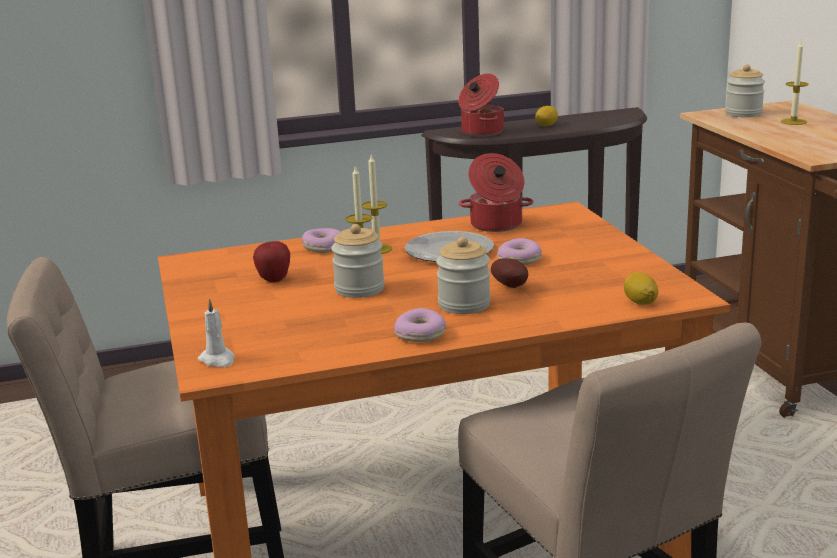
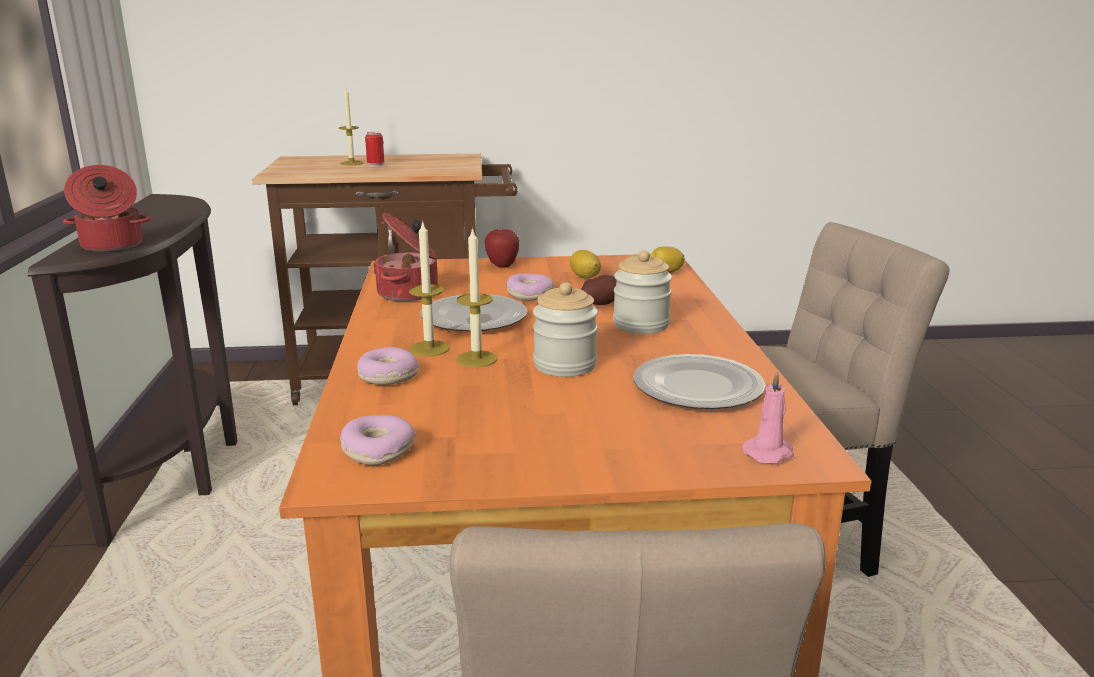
camera: 80 degrees left, 0 degrees up
white candle [198,298,235,367] -> pink candle [742,370,794,463]
apple [253,241,290,282] -> apple moved to [484,228,520,267]
donut [394,308,446,342] -> donut moved to [340,415,416,465]
lemon [535,106,558,126] -> lemon moved to [570,250,601,278]
jar [725,64,765,117] -> none
none -> can [365,132,384,167]
none -> plate [634,354,766,409]

